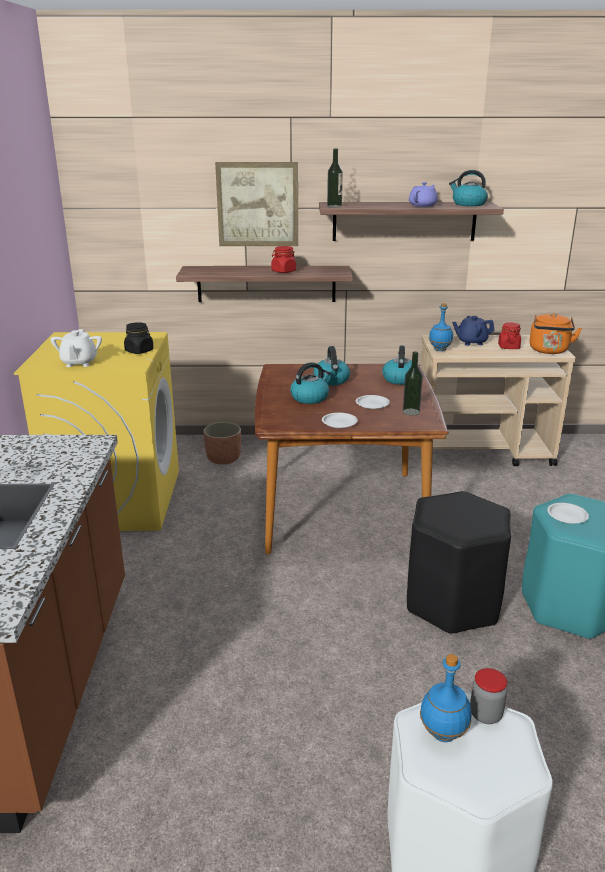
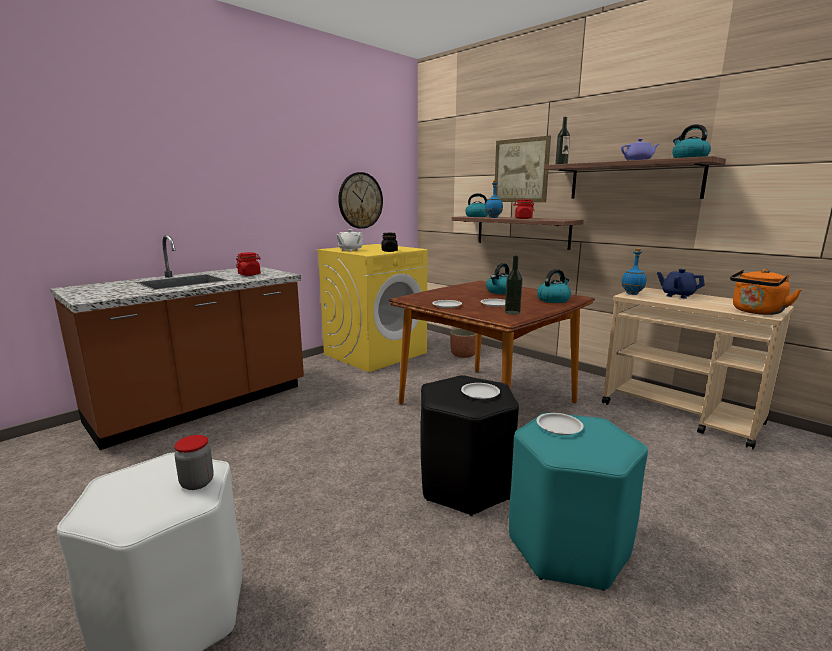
camera: 45 degrees right, 10 degrees down
kettle [290,362,331,404] -> kettle moved to [465,193,488,217]
blue bottle [420,654,471,742] -> blue bottle moved to [485,181,503,218]
red jar [498,322,521,349] -> red jar moved to [236,252,261,276]
none -> wall clock [338,172,383,229]
none -> white plate [461,383,500,399]

